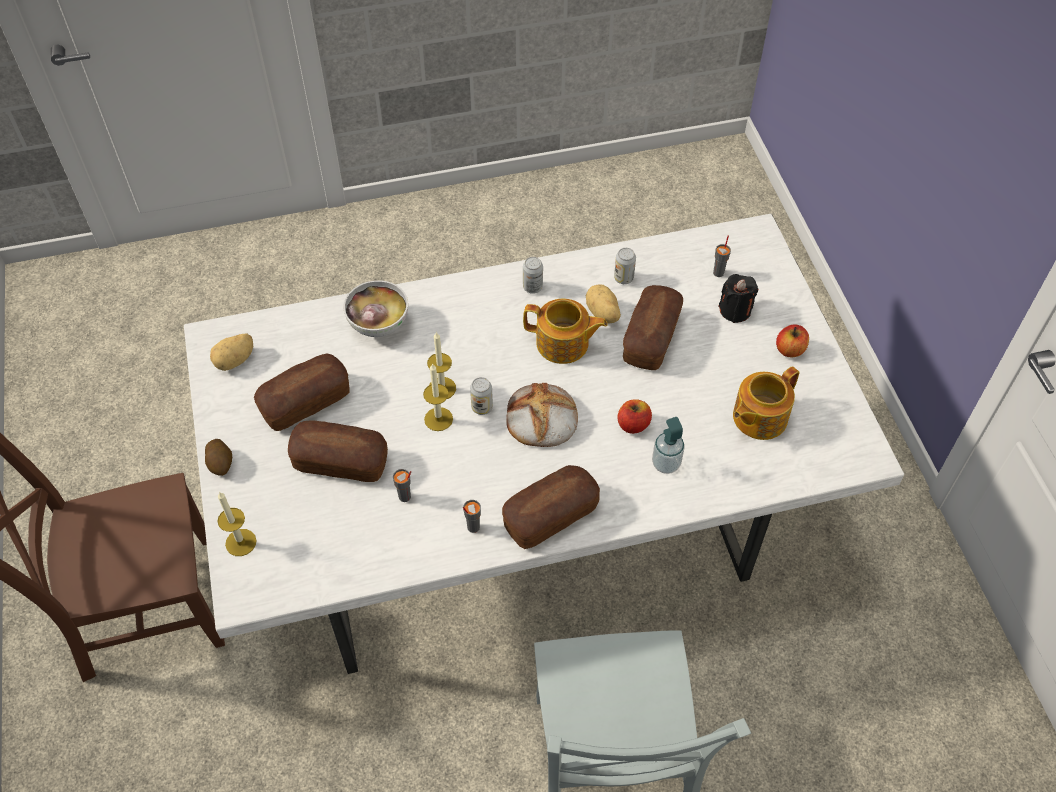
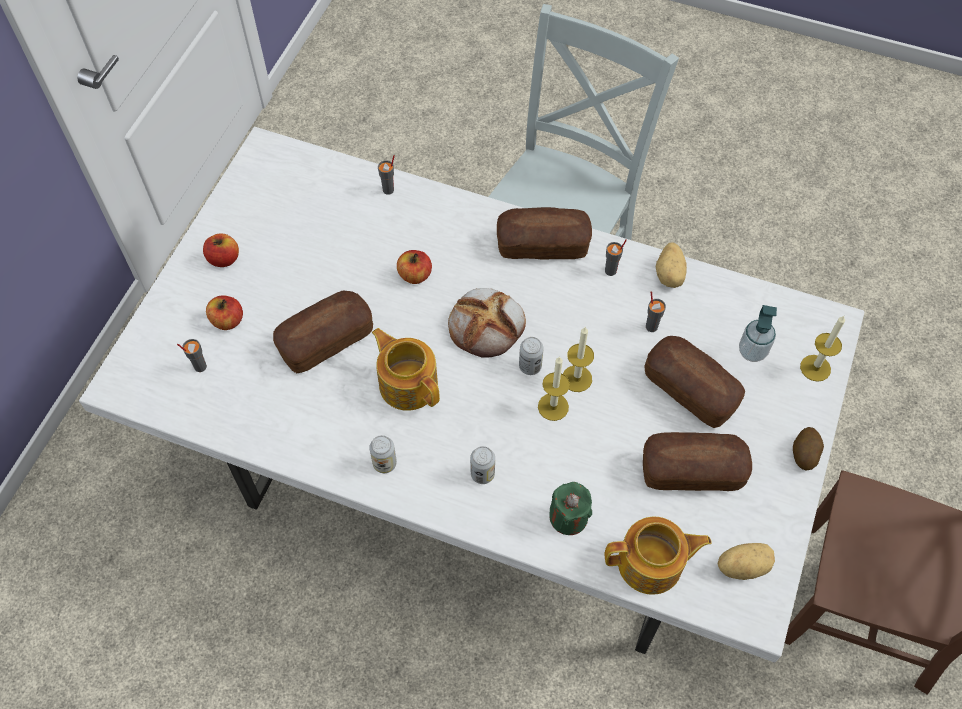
camera: 145 degrees left, 5 degrees up
bowl [343,280,408,337] -> green candle [549,482,592,535]
potato [586,284,621,324] -> potato moved to [656,243,687,288]
can [614,248,636,284] -> can moved to [470,446,495,484]
soap dispenser [652,417,685,474] -> soap dispenser moved to [739,305,777,362]
black candle [719,274,758,323] -> apple [206,295,243,330]
teapot [733,366,799,440] -> teapot moved to [605,517,711,595]
none -> grey cup [378,155,395,195]

